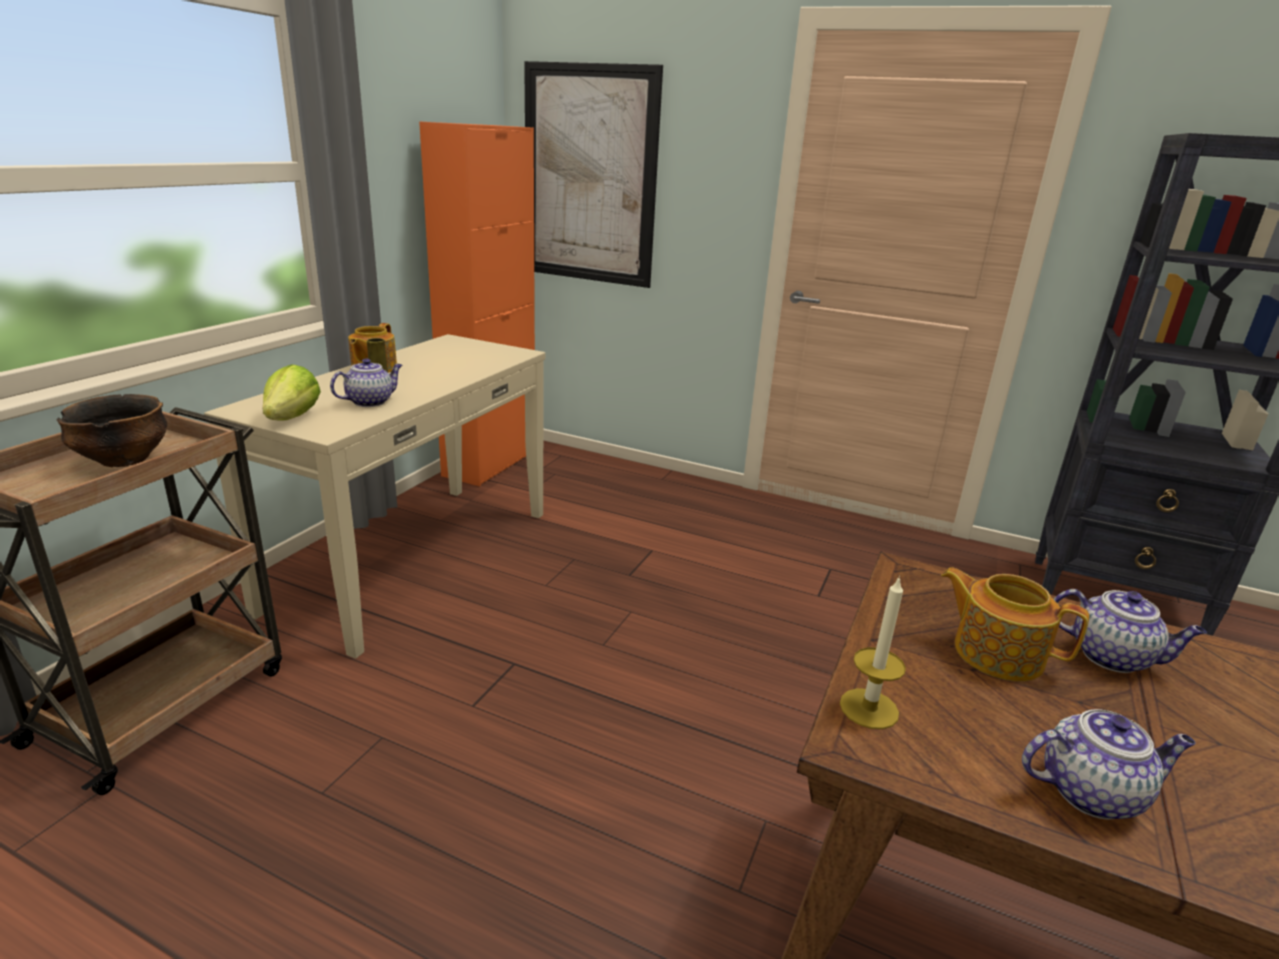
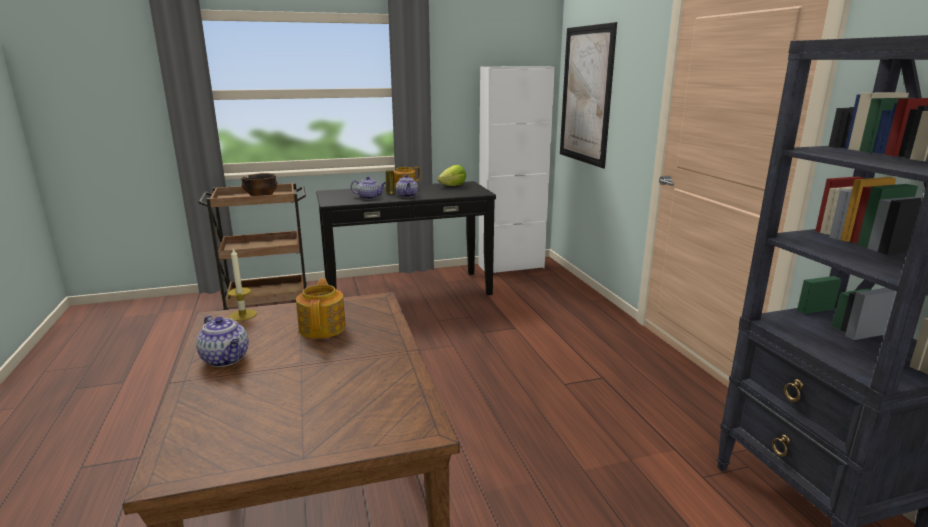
camera: 50 degrees right, 5 degrees down
beige console table [204,334,545,659] -> black console table [316,181,496,295]
lettuce [262,365,321,421] -> lettuce moved to [437,165,466,186]
orange cabinet [419,121,535,486] -> white cabinet [478,66,555,273]
teapot [1053,589,1207,673] -> teapot moved to [396,175,418,198]

